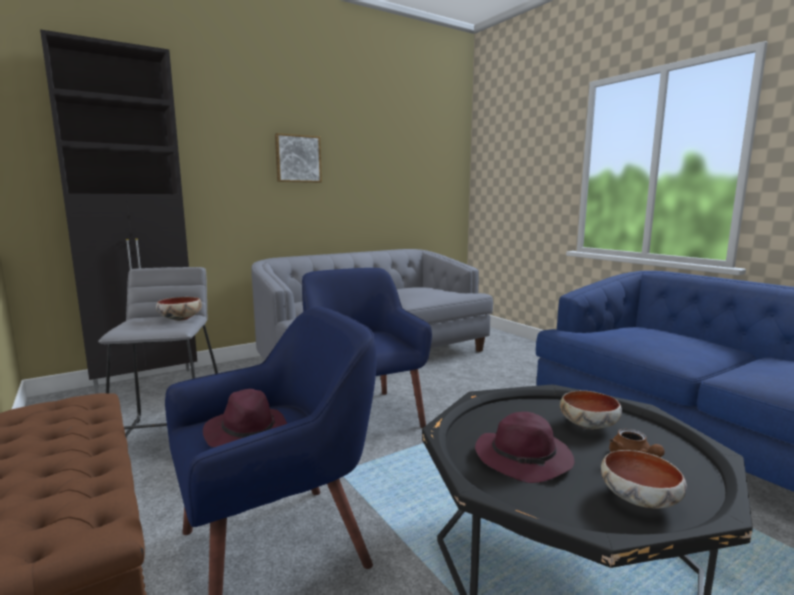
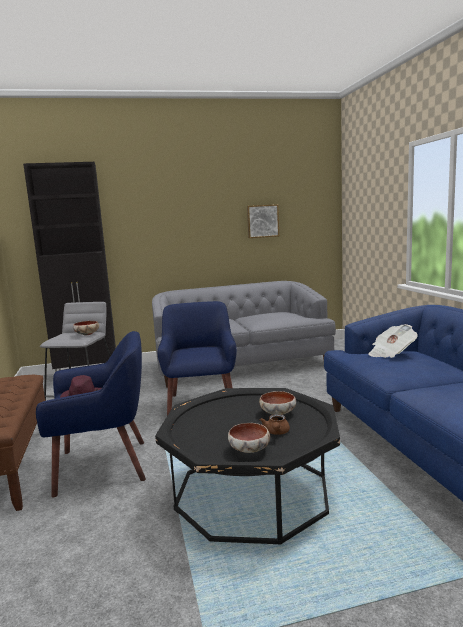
camera: 20 degrees right, 0 degrees up
picture [275,133,322,183] -> picture moved to [247,204,279,238]
purple hat [475,412,575,483] -> none
none -> newspaper [368,324,417,358]

